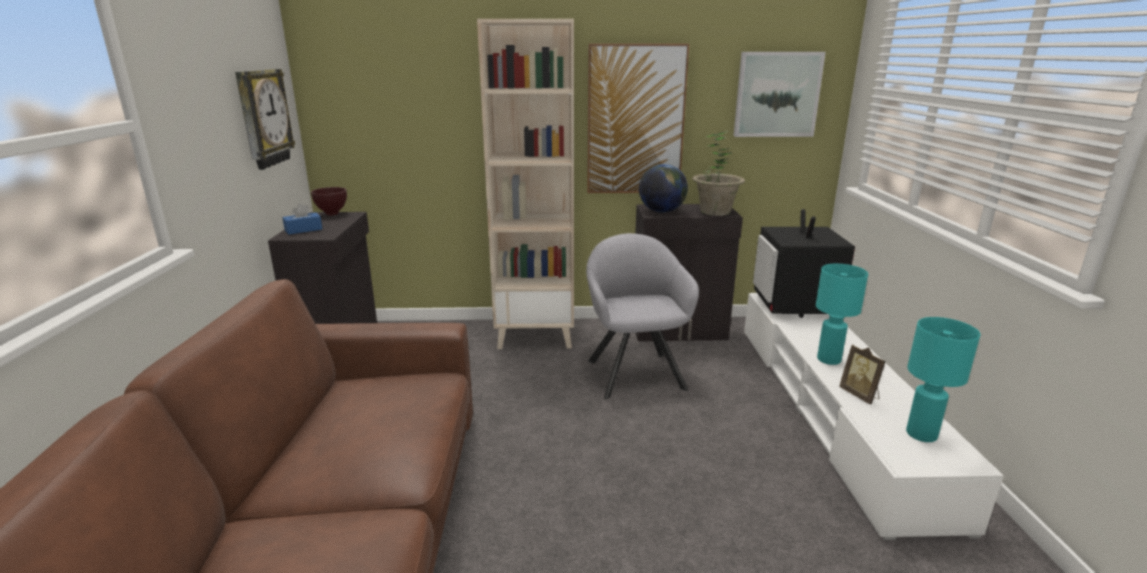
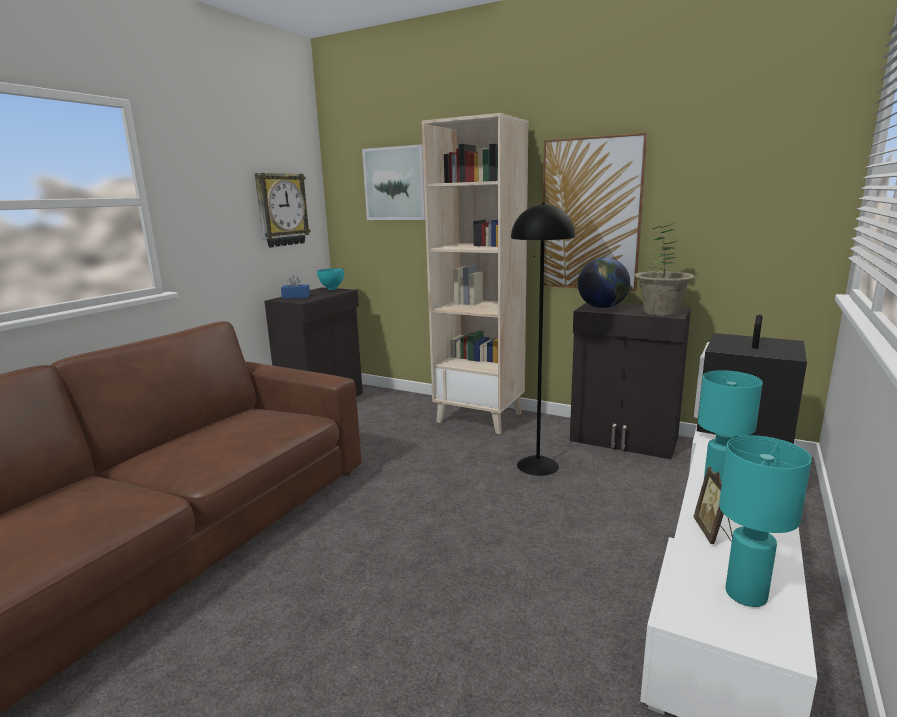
camera: 30 degrees right, 5 degrees down
brown bowl [311,187,347,215] -> turquoise bowl [317,268,344,290]
grey armchair [586,233,699,399] -> black floor lamp [511,203,575,476]
picture [733,52,826,137] -> picture moved to [362,144,425,220]

